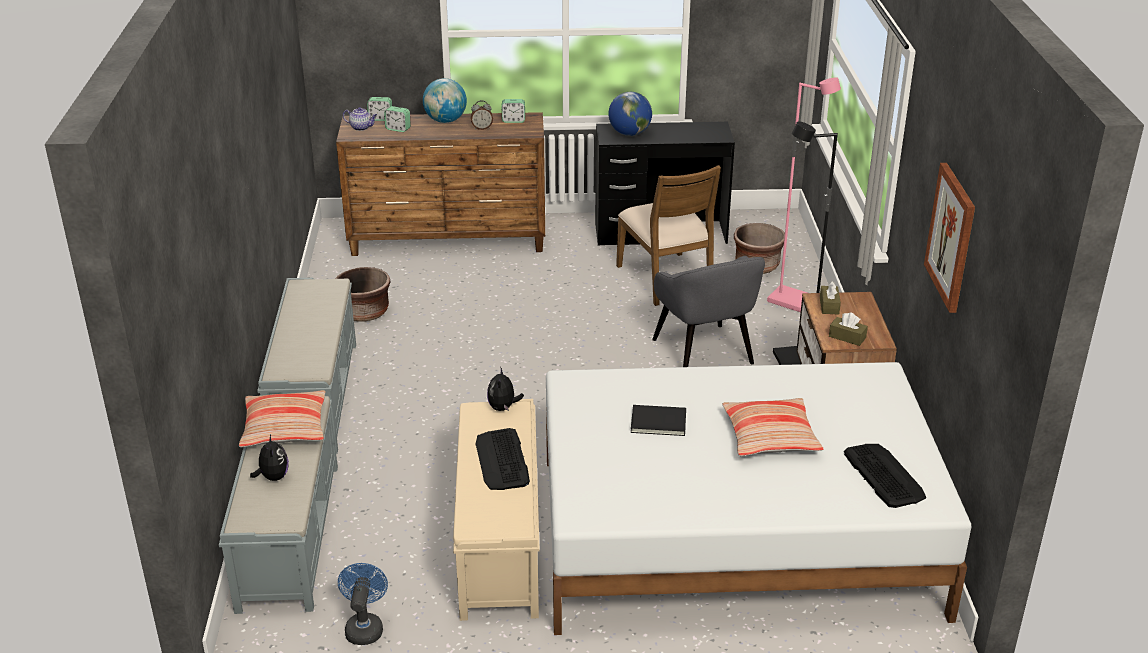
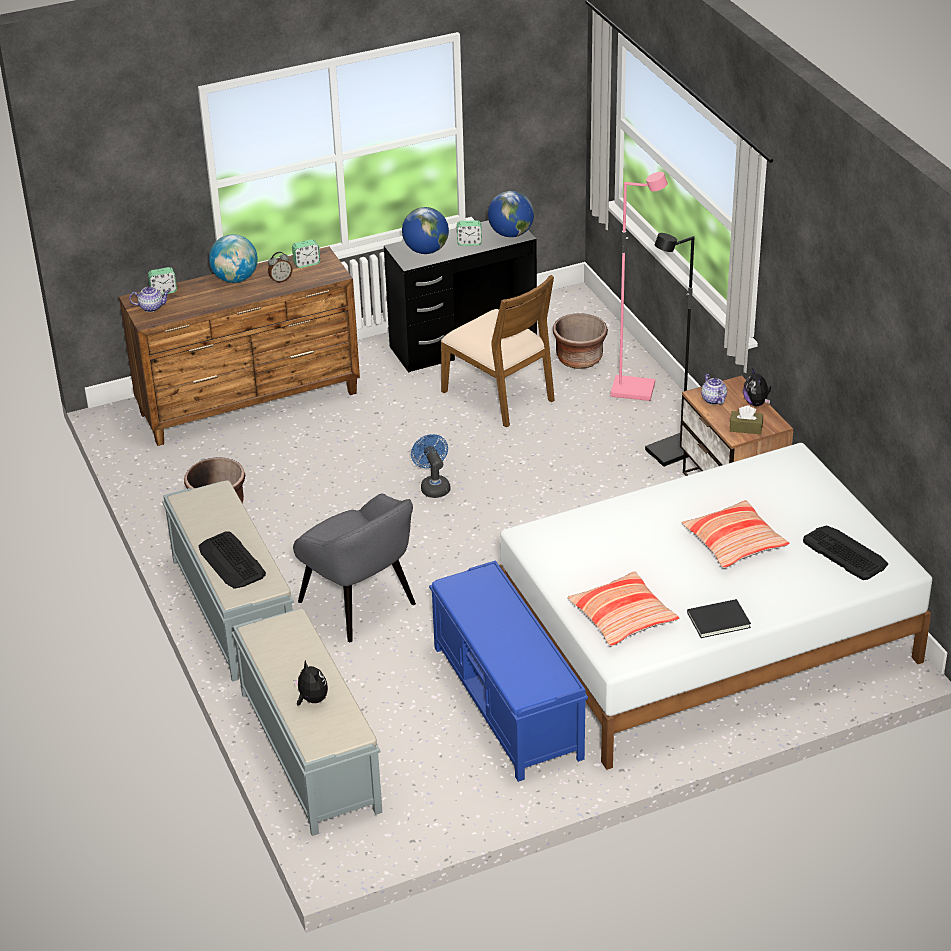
camera: 20 degrees left, 5 degrees up
pillow [239,390,325,447] -> pillow moved to [567,571,679,646]
blue fan [338,563,388,645] -> blue fan moved to [411,434,450,498]
alarm clock [384,106,411,132] -> alarm clock moved to [457,220,482,246]
beige bench [453,399,540,621] -> blue bench [429,560,588,782]
keyboard [475,428,530,490] -> keyboard moved to [198,531,266,589]
plush toy [487,368,524,411] -> plush toy moved to [743,368,771,406]
black book [631,405,686,436] -> black book moved to [687,599,751,638]
grey armchair [652,256,765,367] -> grey armchair moved to [293,494,416,642]
brown tissue box [820,282,841,315] -> teapot [701,373,727,405]
picture [924,163,975,313] -> none
none -> globe [488,191,534,237]

